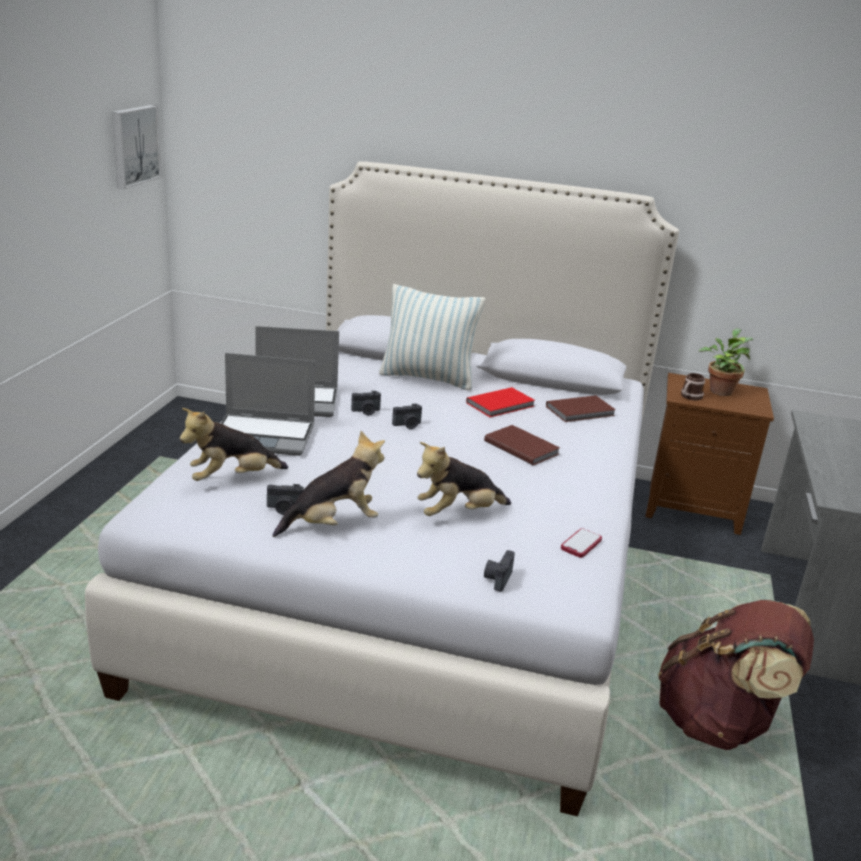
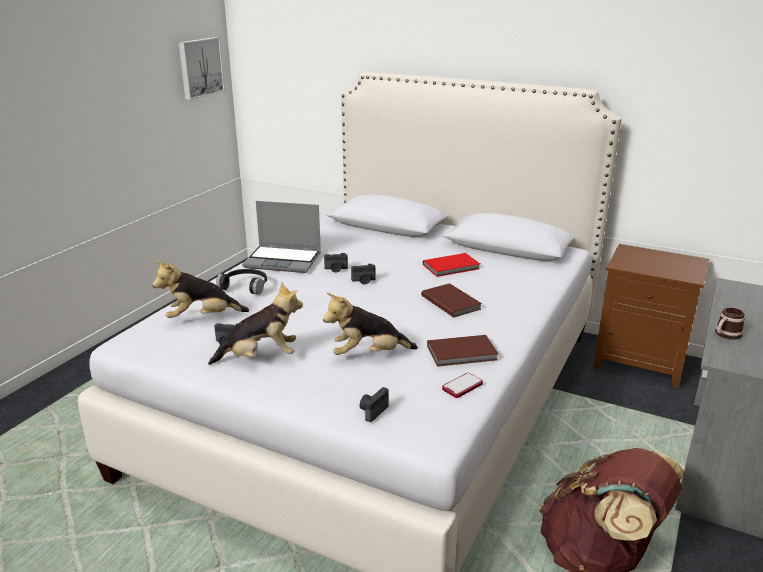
camera: 15 degrees right, 0 degrees up
laptop [221,353,315,456] -> black headphones [216,269,267,295]
pillow [379,284,485,390] -> none
brown book [546,395,616,422] -> brown book moved to [427,335,498,367]
mug [681,373,705,400] -> mug moved to [715,308,745,340]
potted plant [699,328,753,396] -> none

